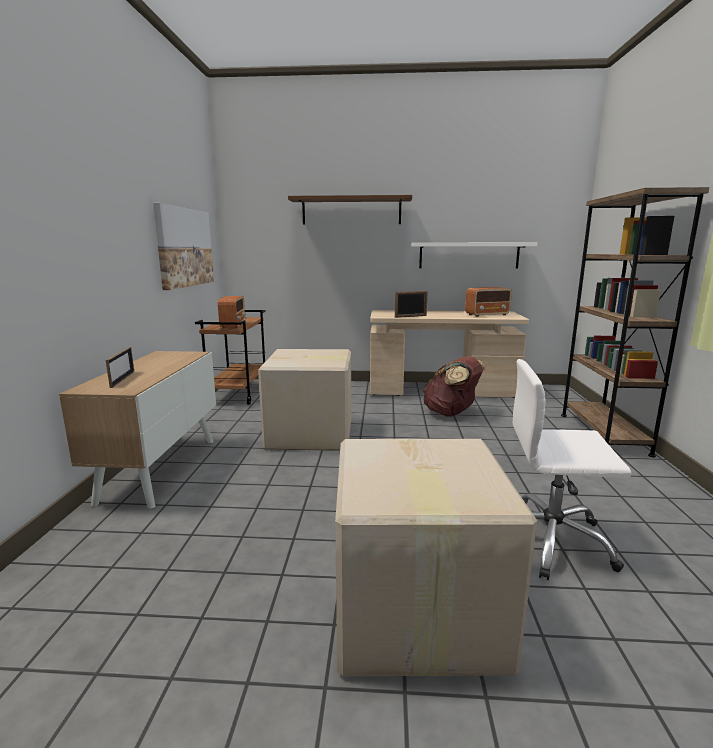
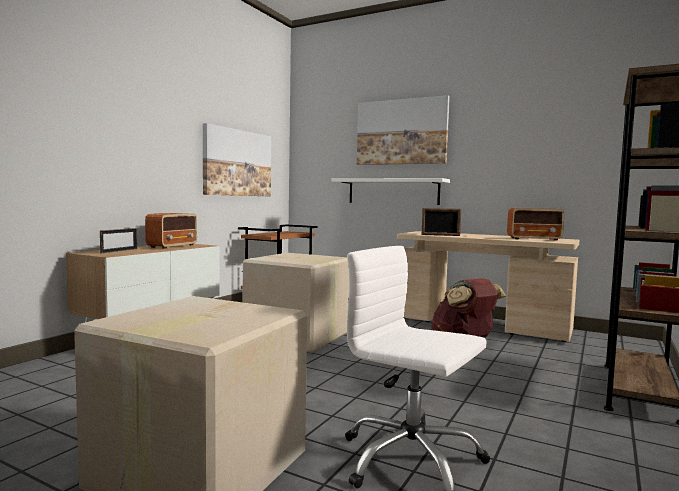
camera: 25 degrees right, 10 degrees down
radio [218,296,246,328] -> radio moved to [145,213,197,249]
brown shelf [288,195,412,225] -> picture [357,95,450,165]
white shelf [411,243,537,269] -> white shelf moved to [331,178,450,205]

